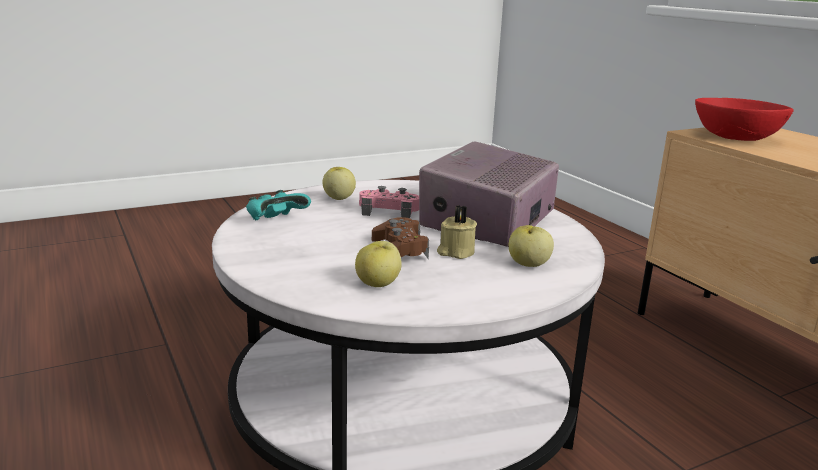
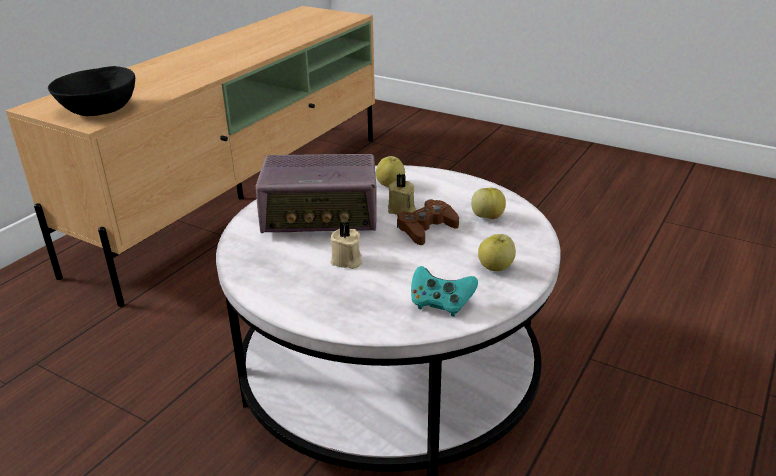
camera: 120 degrees left, 10 degrees up
apple [323,167,356,200] -> apple moved to [478,234,516,271]
pink game controller [359,186,419,218] -> beige candle [331,221,362,269]
red bowl [695,98,794,141] -> black bowl [48,66,135,116]

